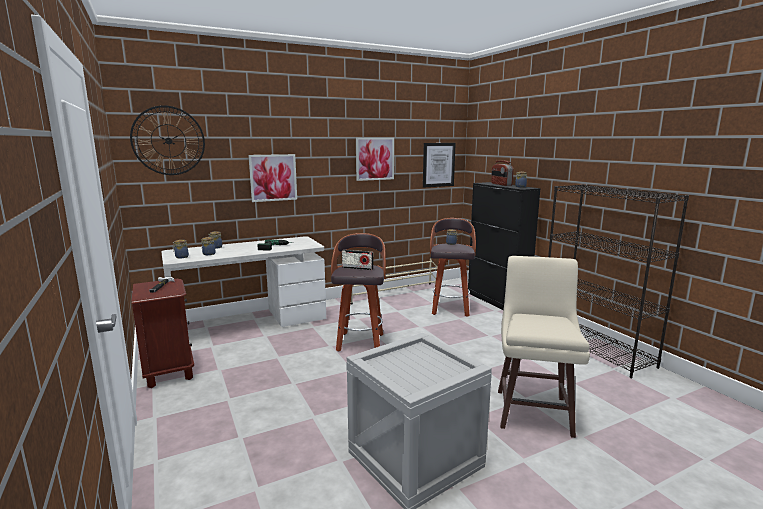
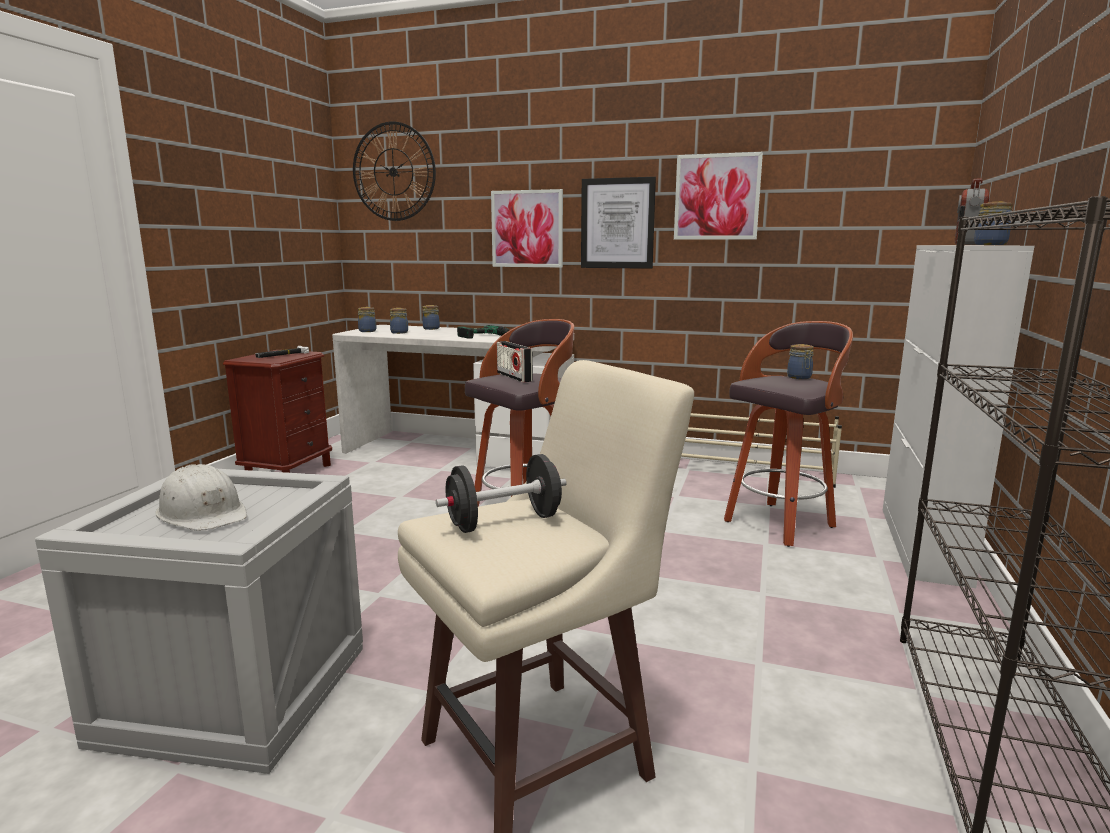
camera: 45 degrees right, 0 degrees up
picture [423,143,456,188] -> picture moved to [581,177,656,269]
black cabinet [468,182,541,310] -> white cabinet [883,245,1035,588]
none -> white hard hat [156,464,247,531]
none -> black dumbbell [436,454,566,533]

